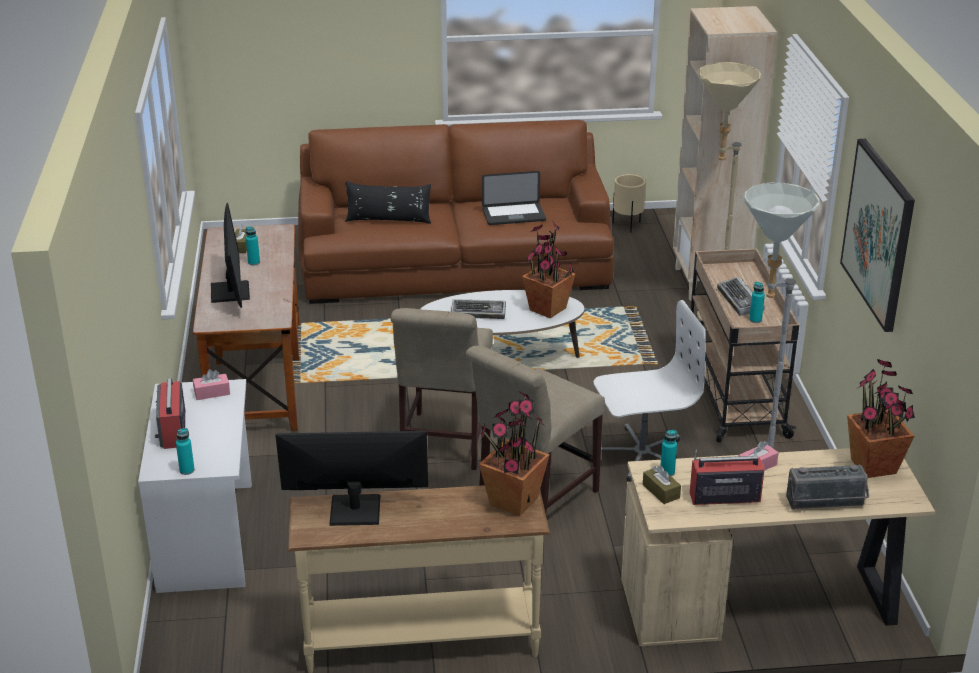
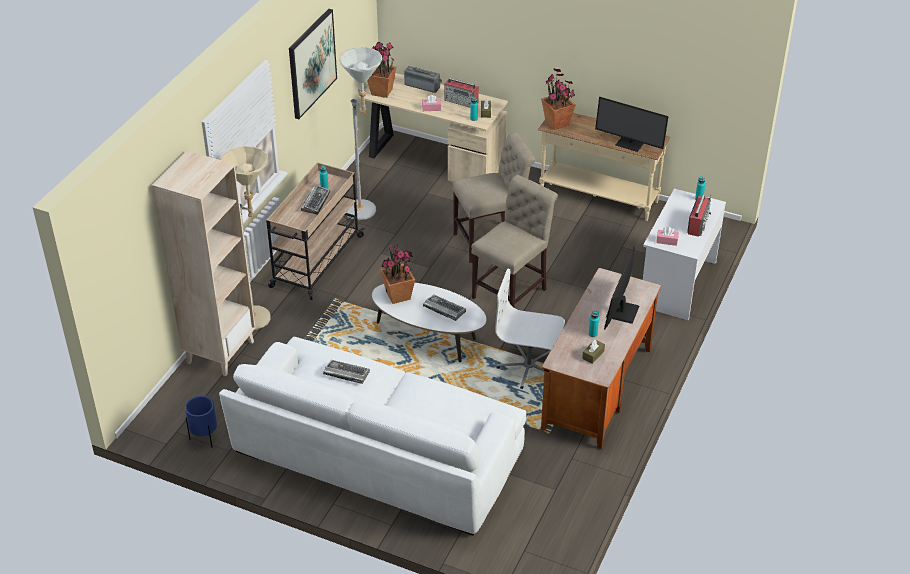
camera: 150 degrees left, 10 degrees up
brown sofa [298,120,614,304] -> white sofa [219,337,526,536]
black pillow [345,181,431,224] -> none
laptop [482,171,546,225] -> keyboard [323,360,370,384]
white office chair [594,300,706,482] -> white office chair moved to [495,269,565,389]
beige planter [612,174,646,233] -> blue planter [185,396,217,448]

